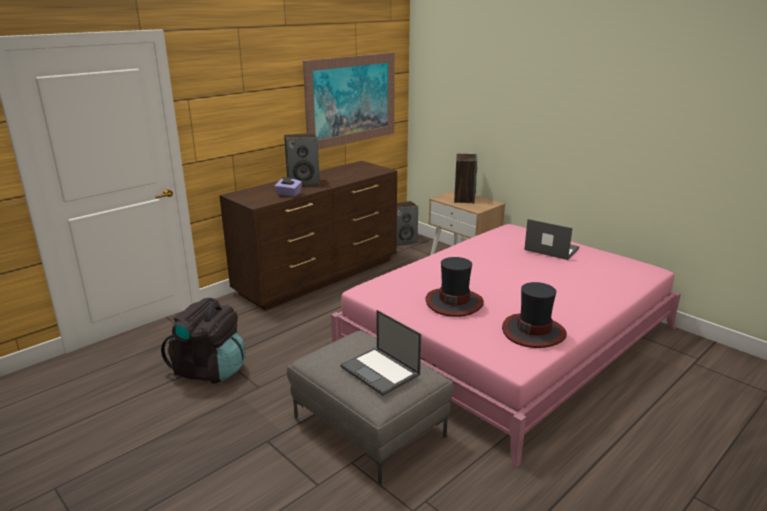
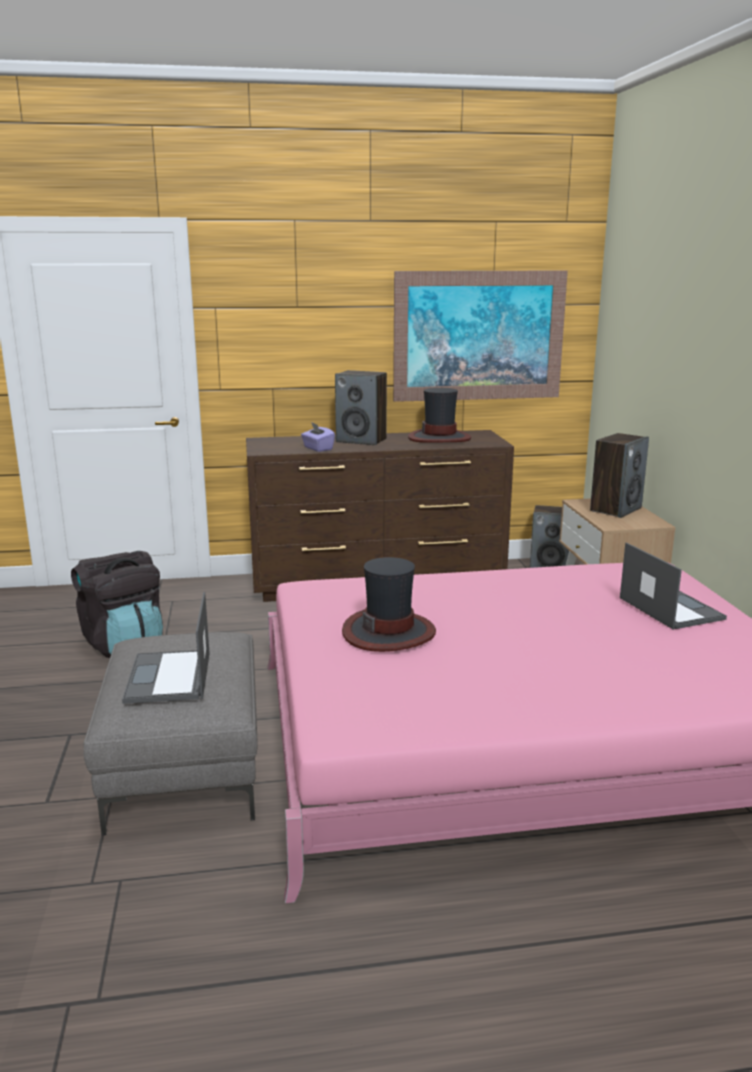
camera: 35 degrees right, 5 degrees down
hat [502,282,567,348] -> hat moved to [408,388,471,443]

